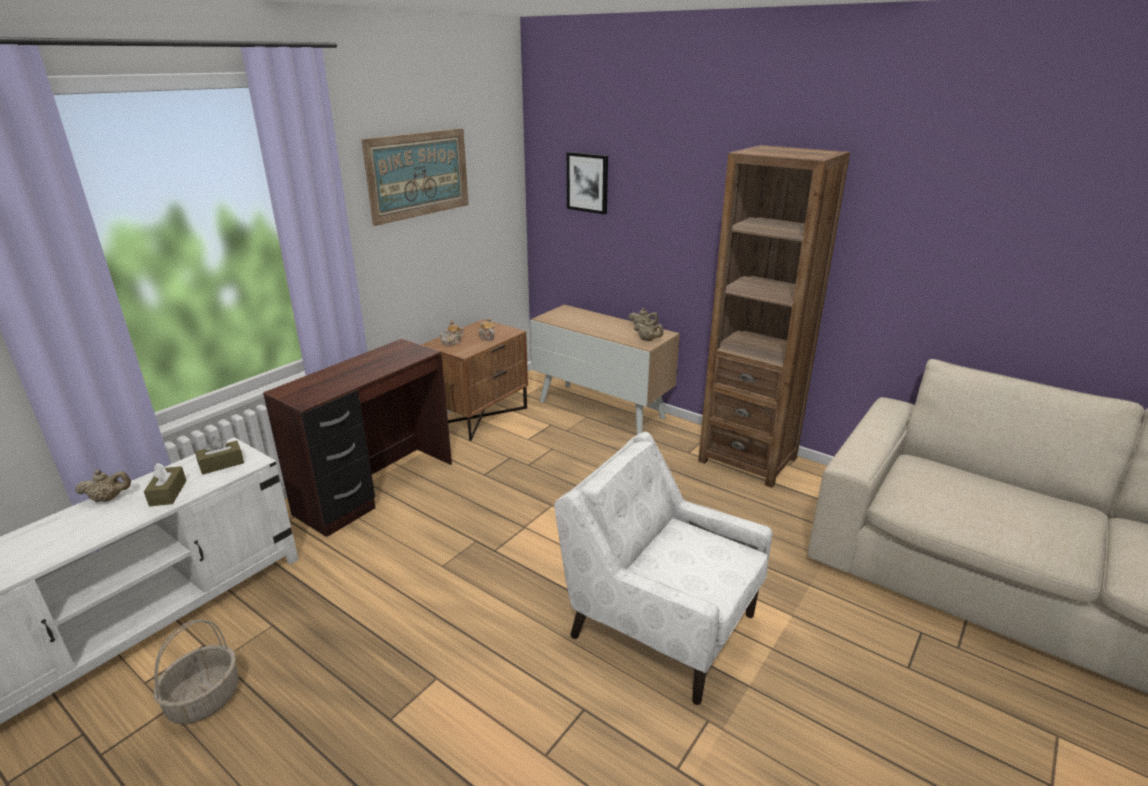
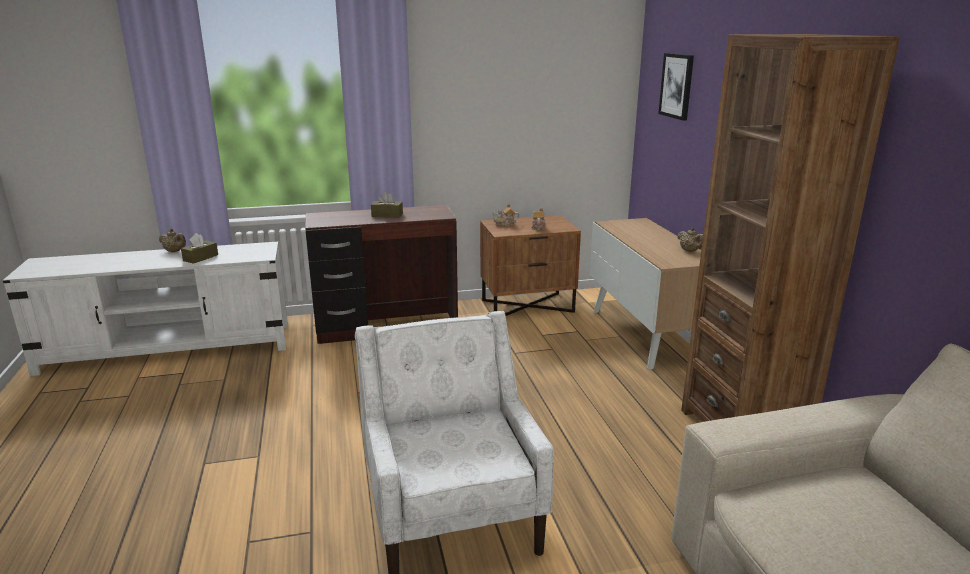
camera: 40 degrees right, 5 degrees down
basket [154,619,239,724] -> none
brown tissue box [195,436,244,475] -> brown tissue box moved to [371,192,403,218]
picture [361,128,469,226] -> none
beige teapot [634,319,664,341] -> none

